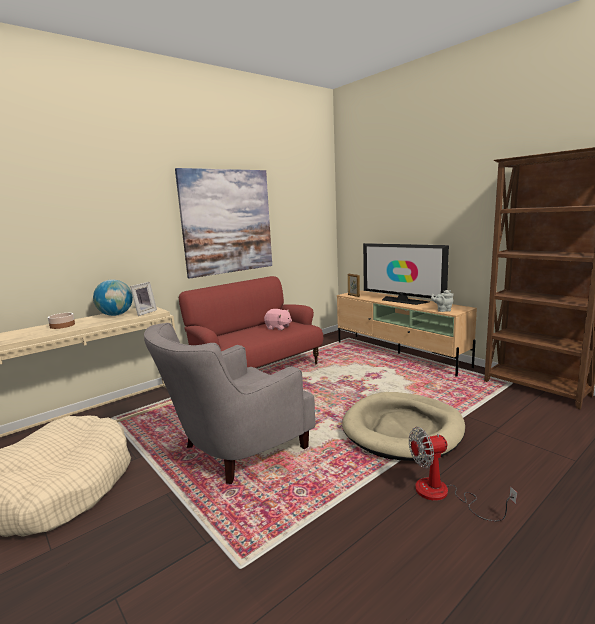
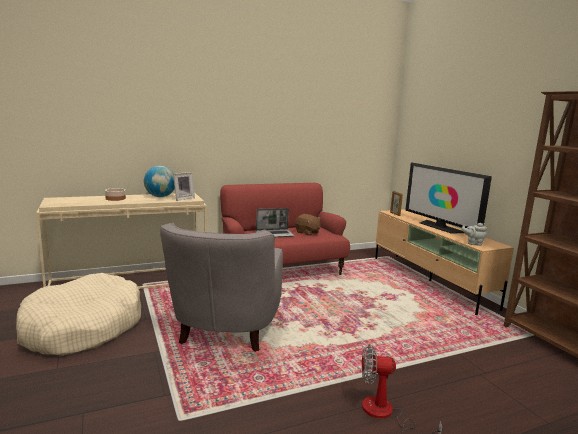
camera: 15 degrees right, 0 degrees up
grey armchair [144,323,316,484] -> grey armchair turned 60 degrees counterclockwise [160,223,283,352]
picture [175,168,272,279] -> none
pink plush toy [264,309,292,330] -> brown plush toy [295,214,321,236]
beige dog bed [342,392,465,461] -> none
none -> laptop [256,208,295,237]

